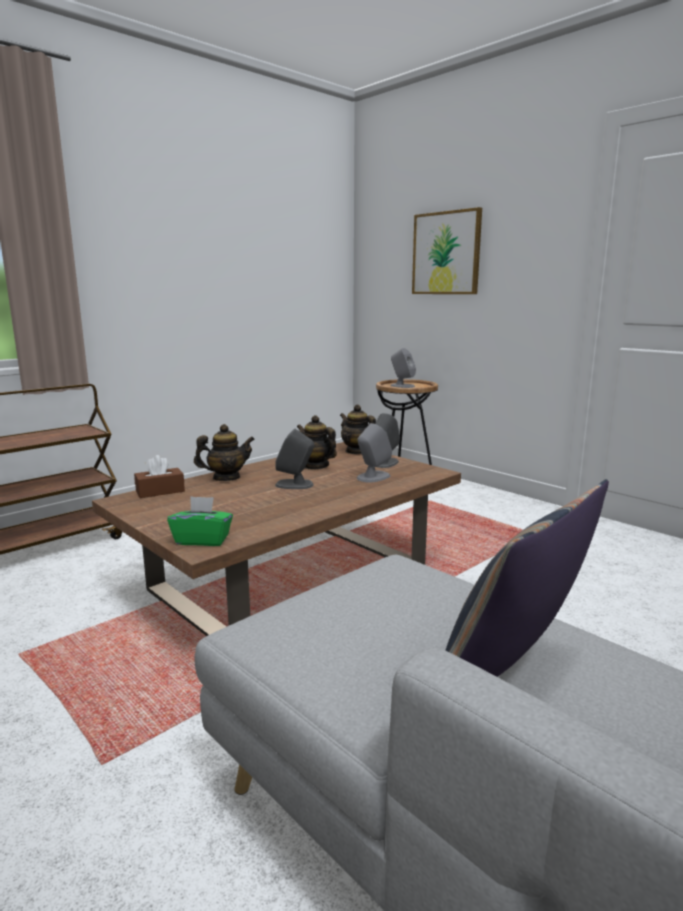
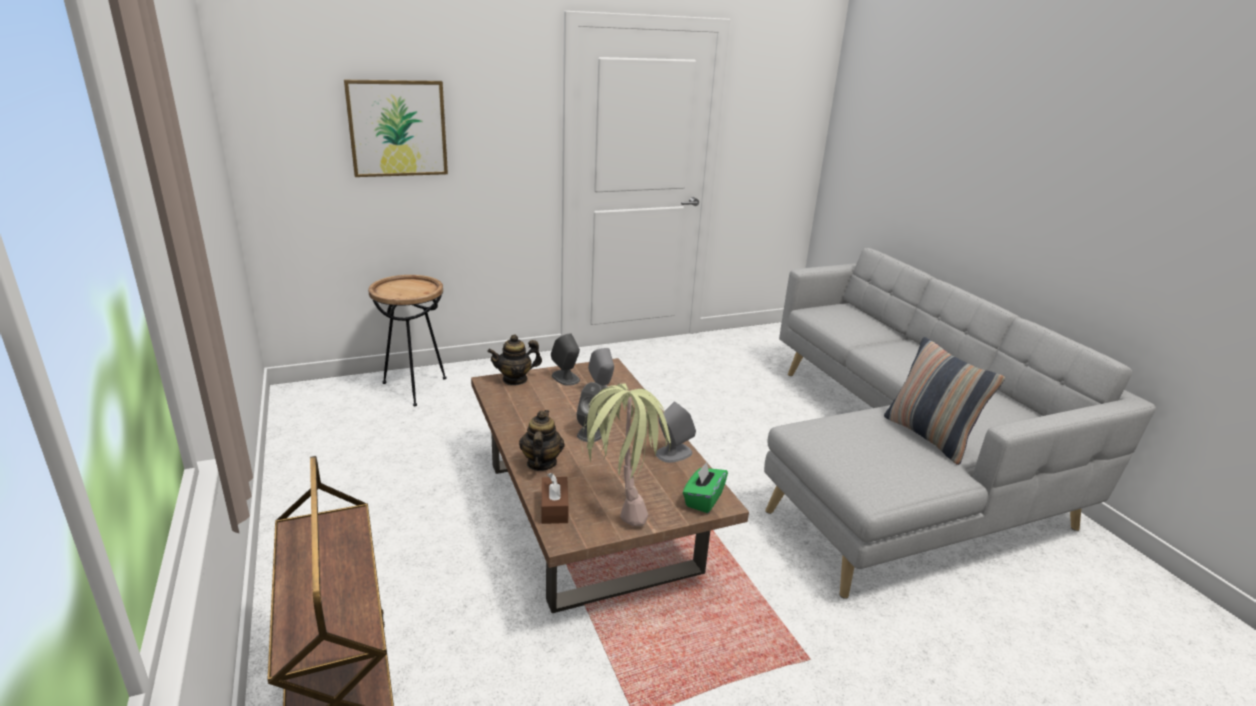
camera: 70 degrees left, 10 degrees up
teapot [297,415,337,470] -> none
grey speaker [390,348,416,388] -> grey speaker moved to [656,401,696,463]
none -> potted plant [580,384,671,526]

